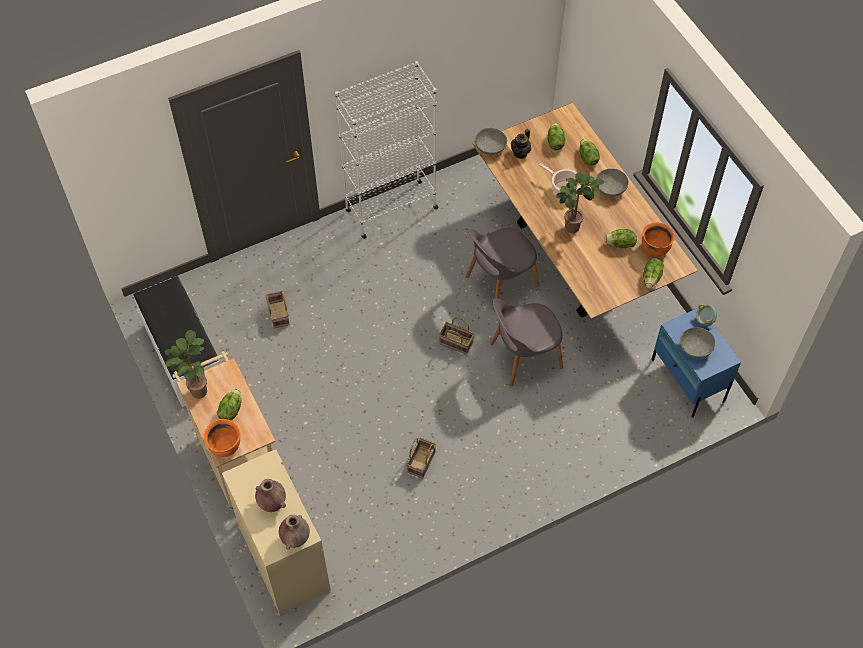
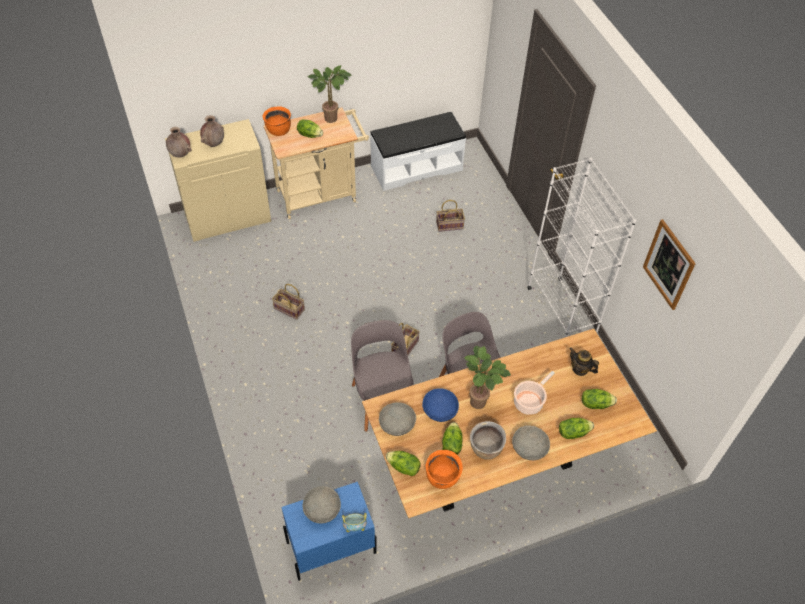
camera: 95 degrees right, 5 degrees down
grey bowl [475,128,507,155] -> grey bowl moved to [379,402,416,436]
none -> blue bowl [422,388,459,422]
none -> brown cooking pot [470,421,506,460]
none -> picture [643,219,696,310]

